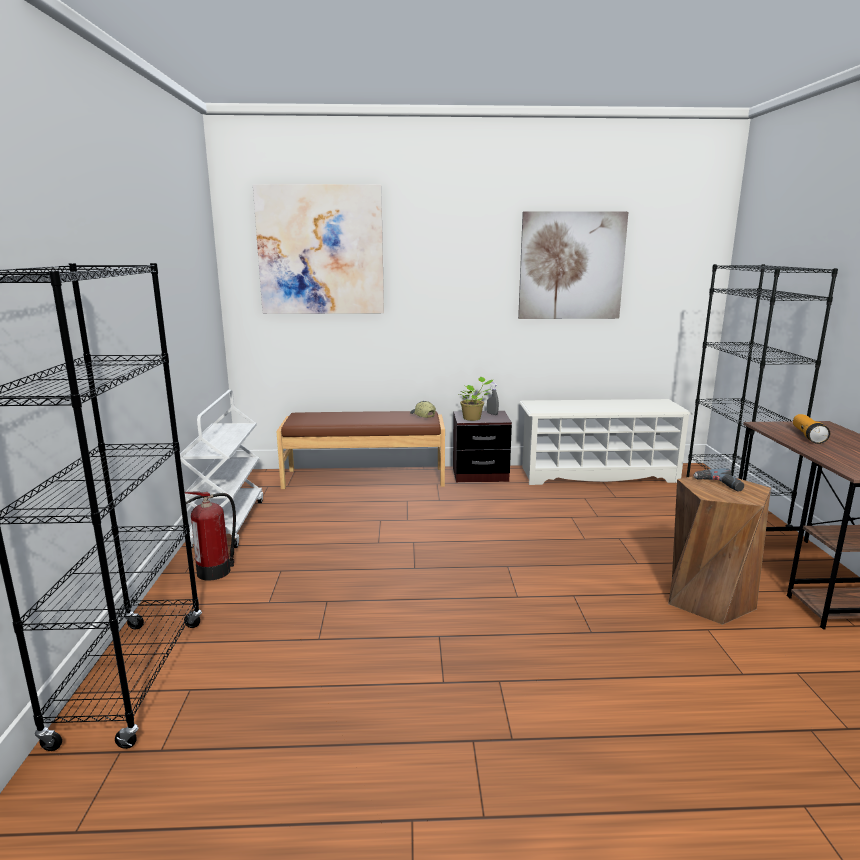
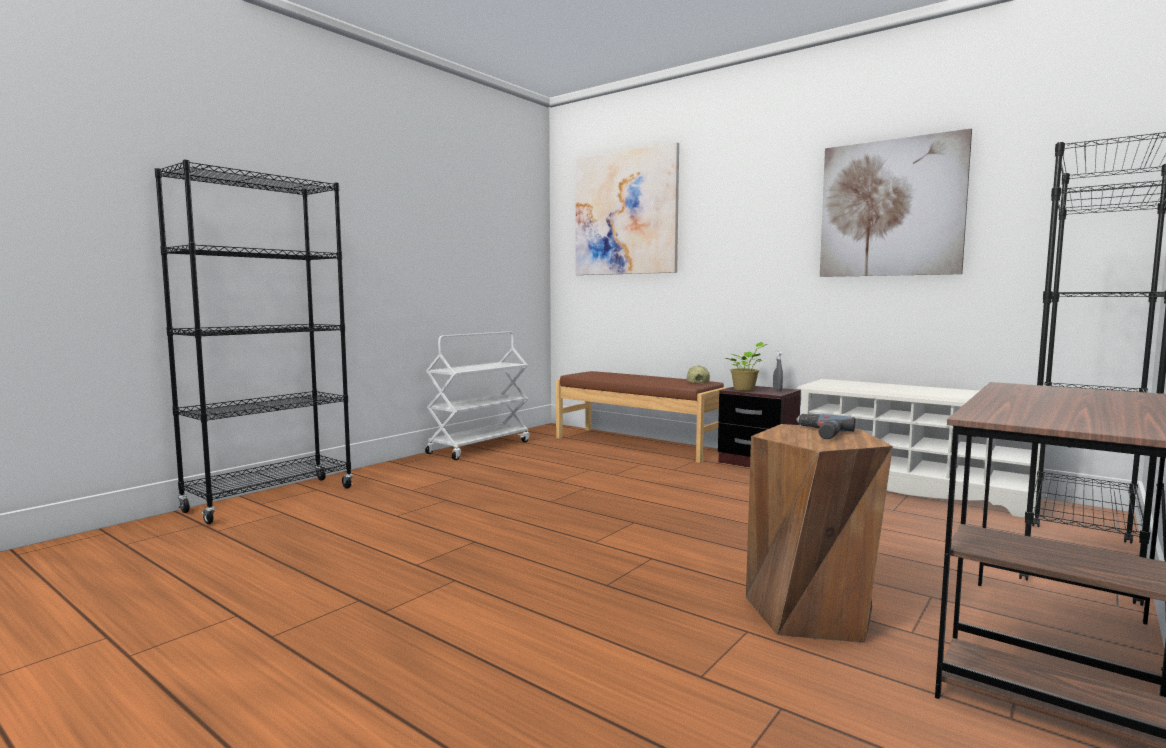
camera: 40 degrees right, 10 degrees down
fire extinguisher [185,492,236,581] -> none
flashlight [793,414,830,444] -> none

